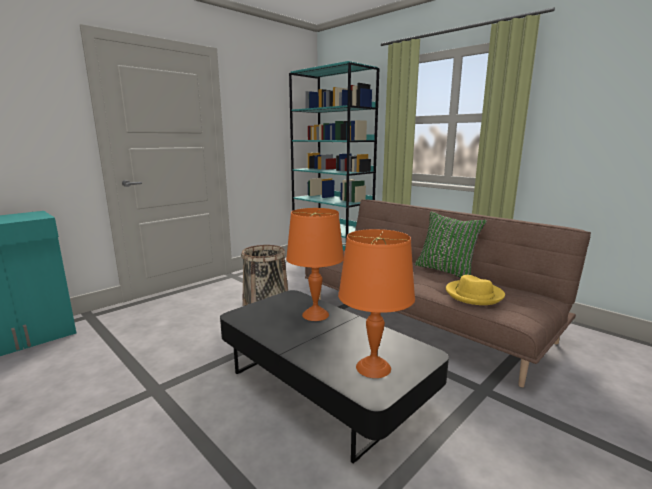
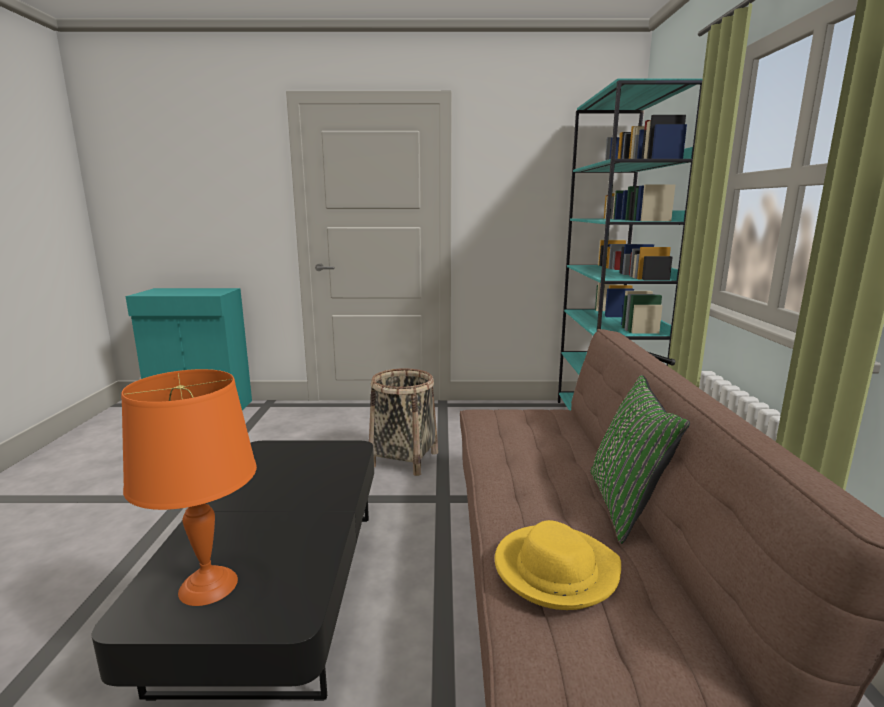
camera: 45 degrees right, 0 degrees up
orange table lamp [286,208,344,321] -> none

